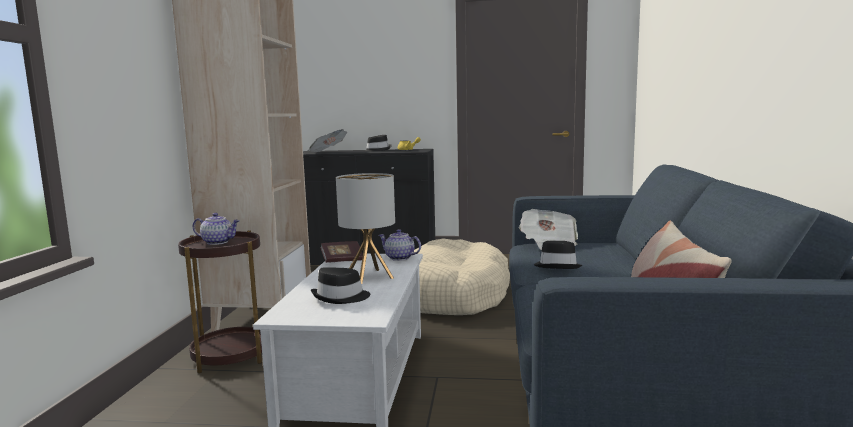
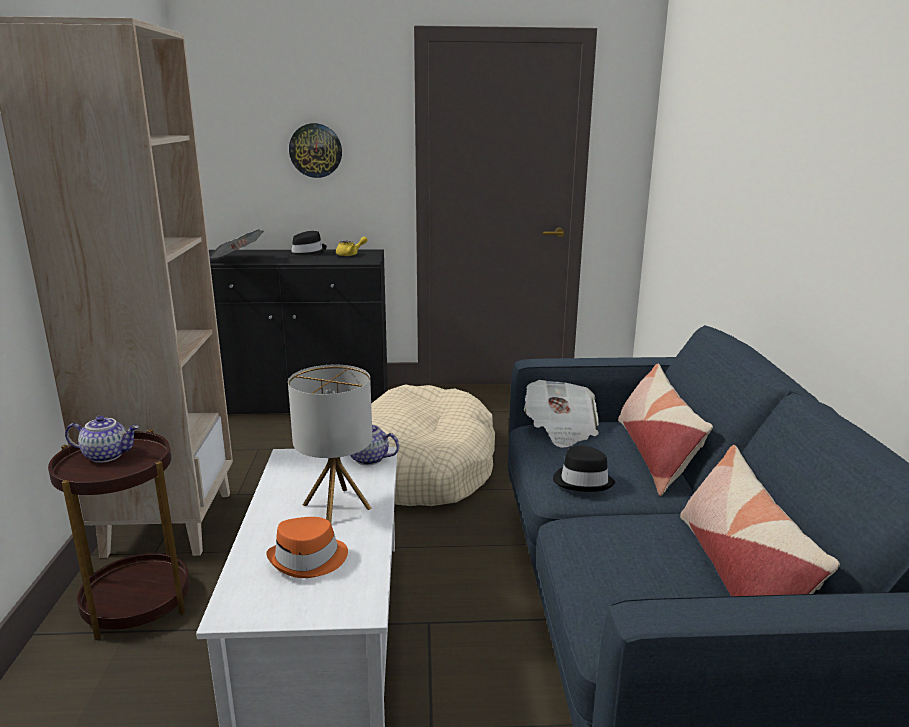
camera: 10 degrees left, 10 degrees up
black hat [311,267,370,304] -> orange hat [266,517,348,578]
book [320,241,363,263] -> none
none -> wall clock [289,123,342,178]
none -> pillow [618,363,713,496]

